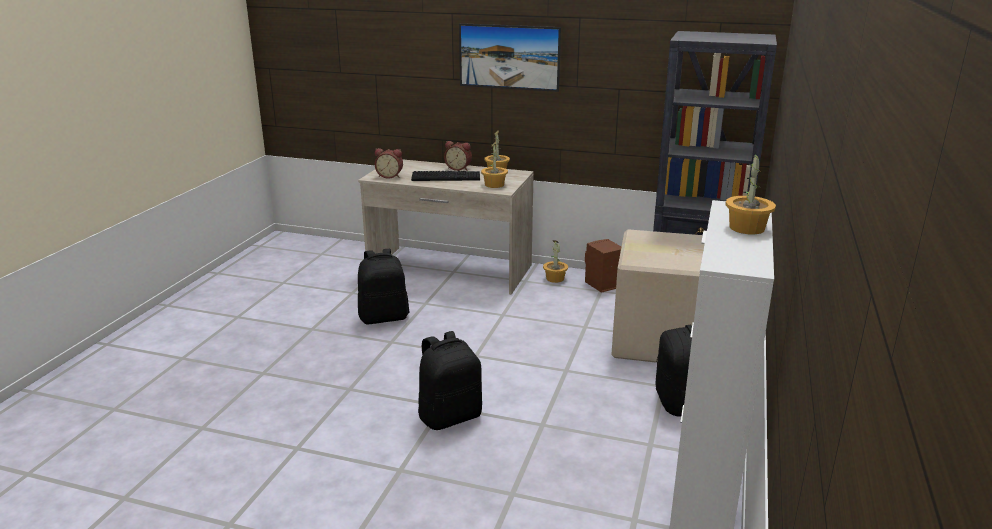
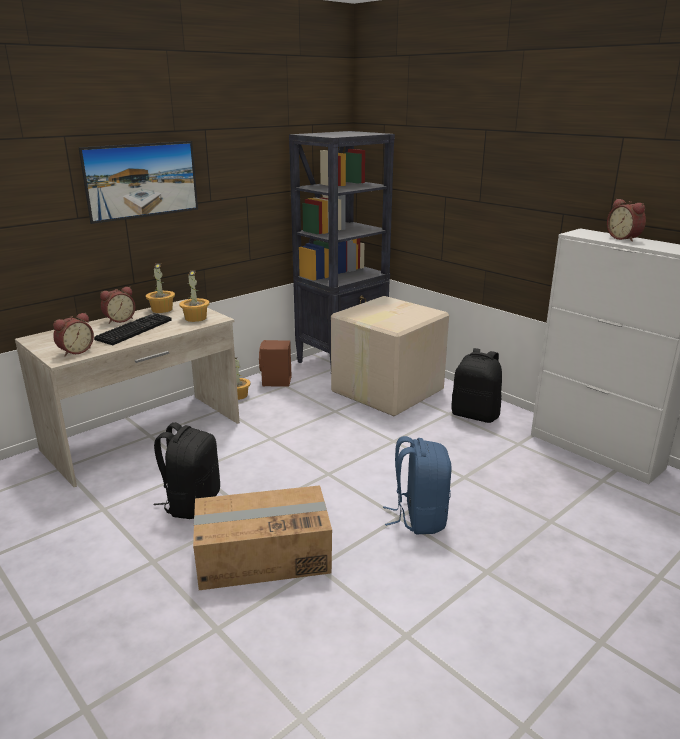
camera: 60 degrees left, 0 degrees up
black backpack [418,331,482,430] -> blue backpack [383,436,451,534]
potted plant [725,153,776,234] -> alarm clock [607,199,646,242]
none -> cardboard box [193,485,332,590]

